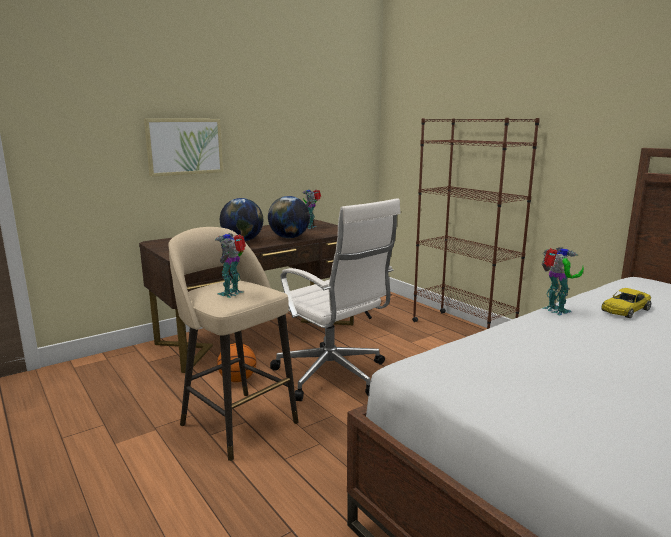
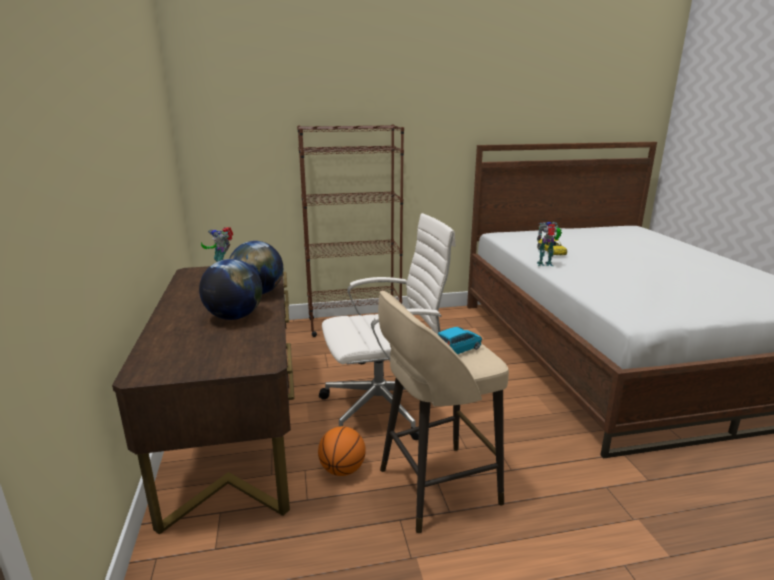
camera: 65 degrees left, 5 degrees up
picture [144,119,223,177] -> none
toy robot [215,233,246,298] -> blue toy car [437,327,482,354]

